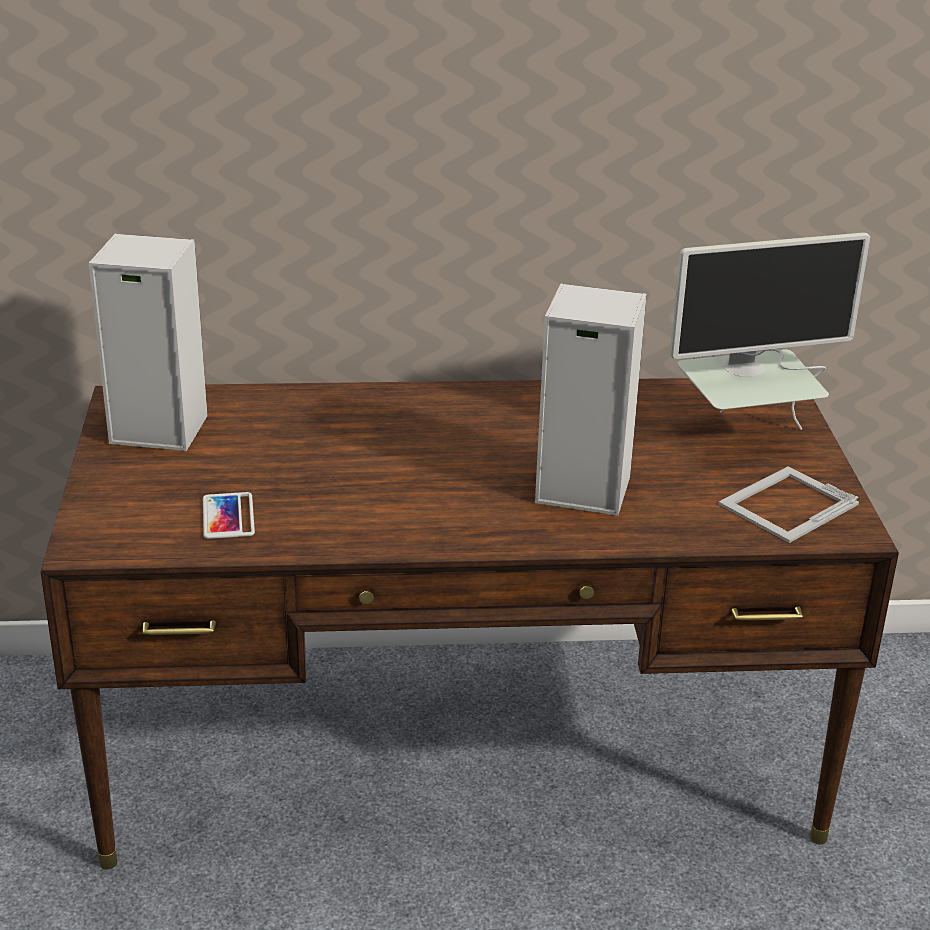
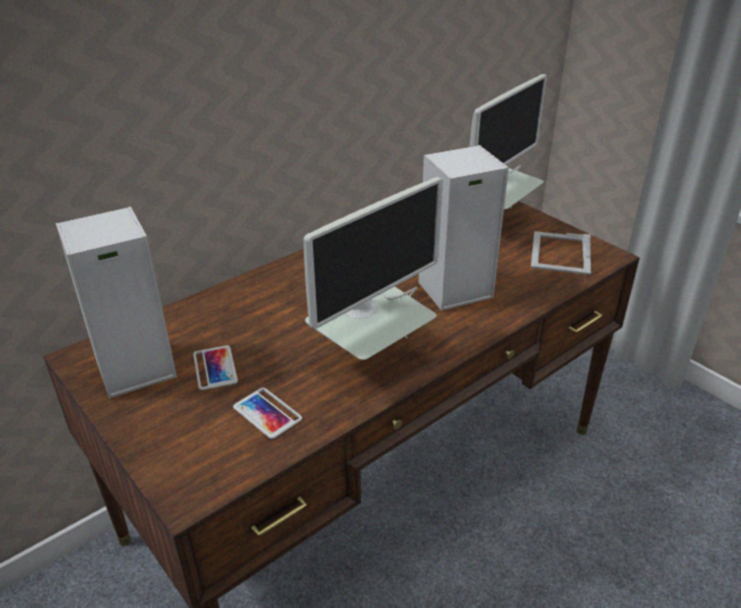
camera: 35 degrees left, 5 degrees up
none -> phone [193,345,238,390]
none -> monitor [303,177,443,360]

